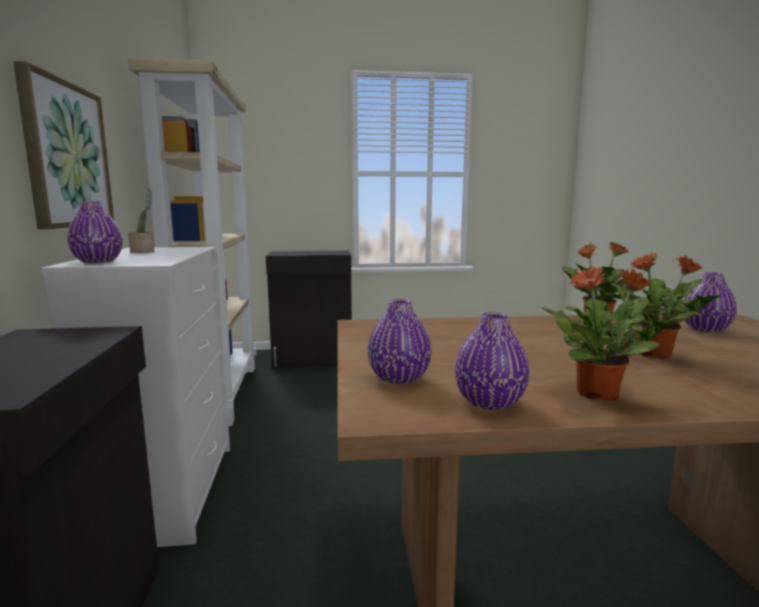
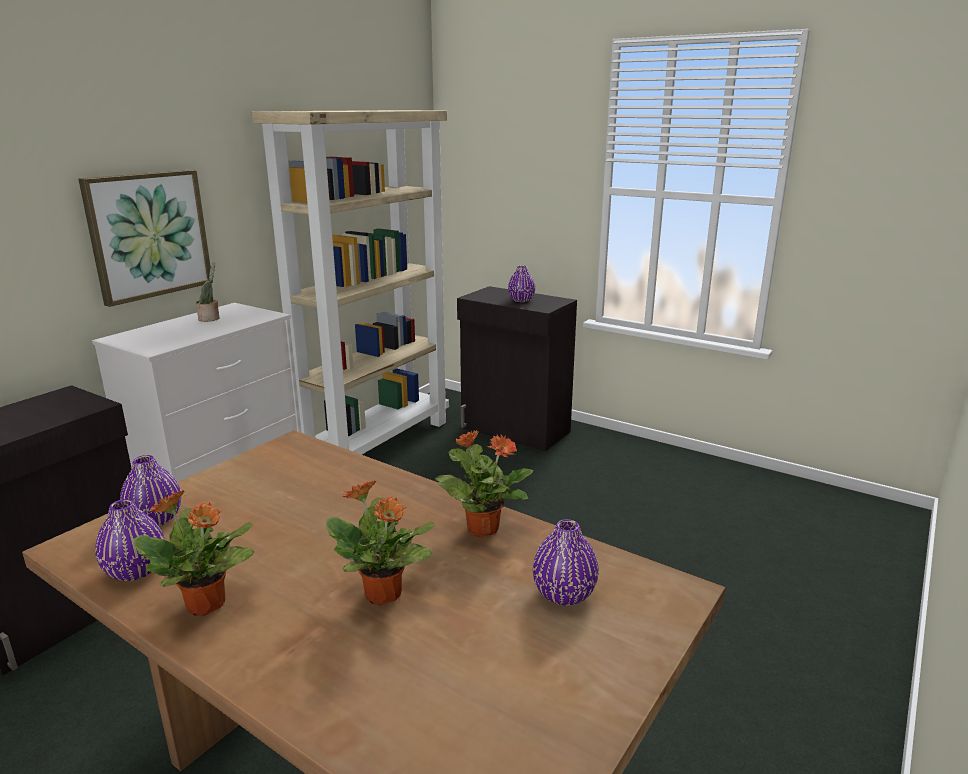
camera: 40 degrees right, 10 degrees up
purple vase [67,201,123,263] -> purple vase moved to [508,265,535,302]

